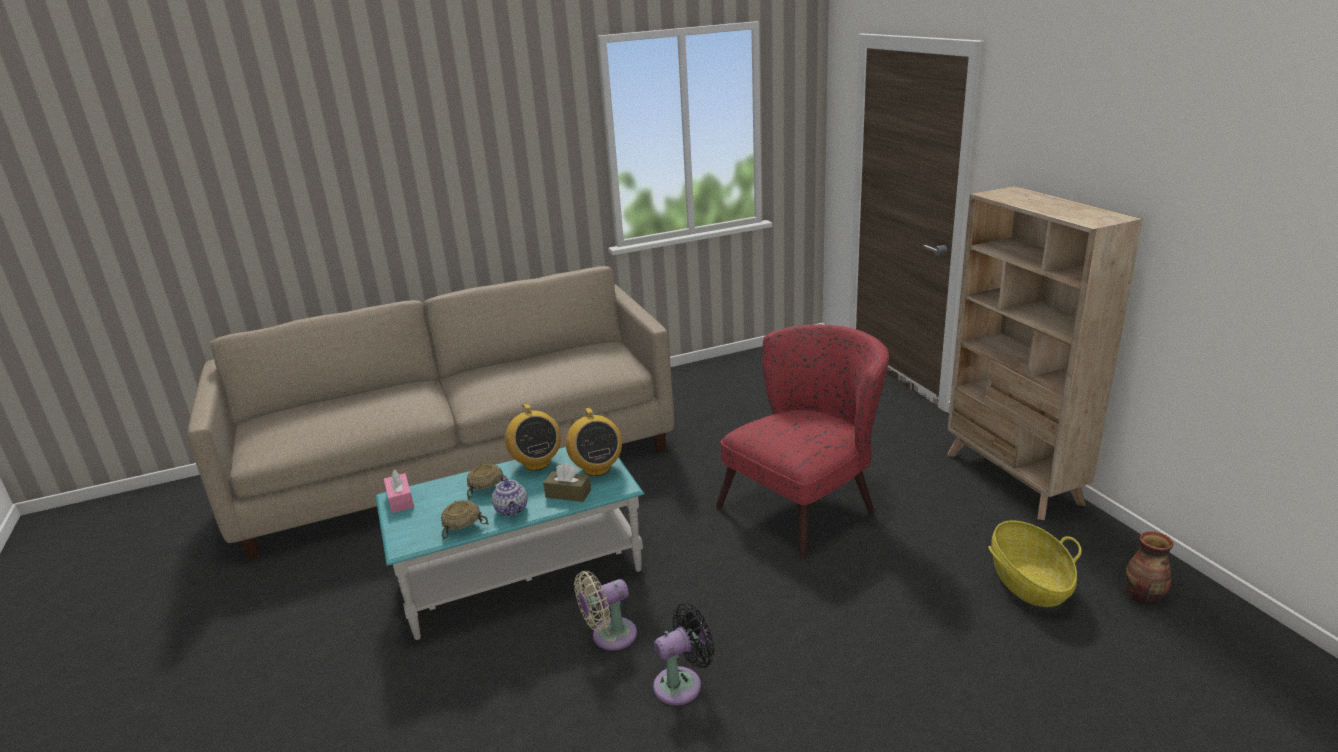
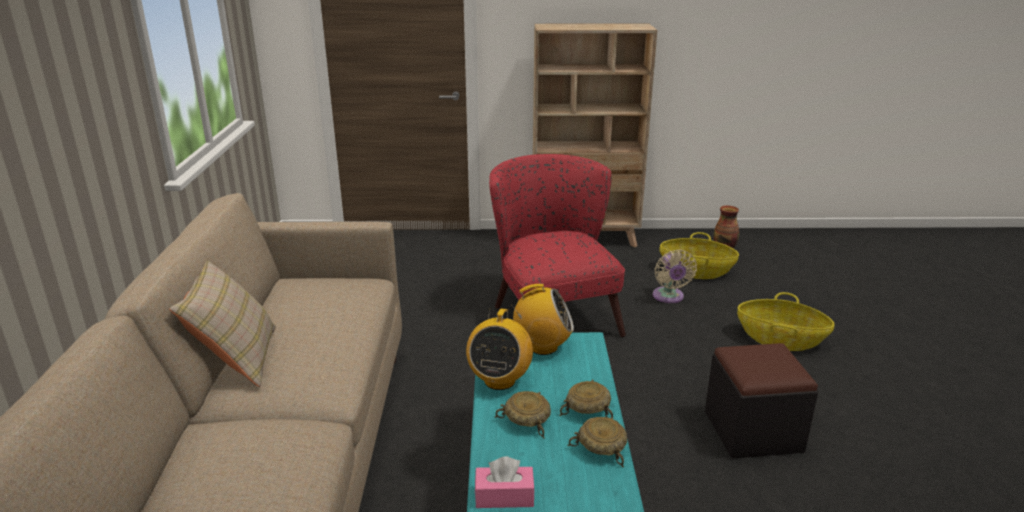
camera: 70 degrees left, 0 degrees up
teapot [492,475,528,516] -> beige bowl [559,379,613,418]
radio [505,404,561,471] -> radio turned 105 degrees clockwise [466,308,533,390]
brown tissue box [543,463,591,502] -> none
beige fan [574,571,637,651] -> beige fan moved to [653,250,697,303]
black fan [653,603,715,705] -> black ottoman [705,343,818,459]
none -> beige pillow [169,261,276,387]
none -> basket [737,292,835,351]

